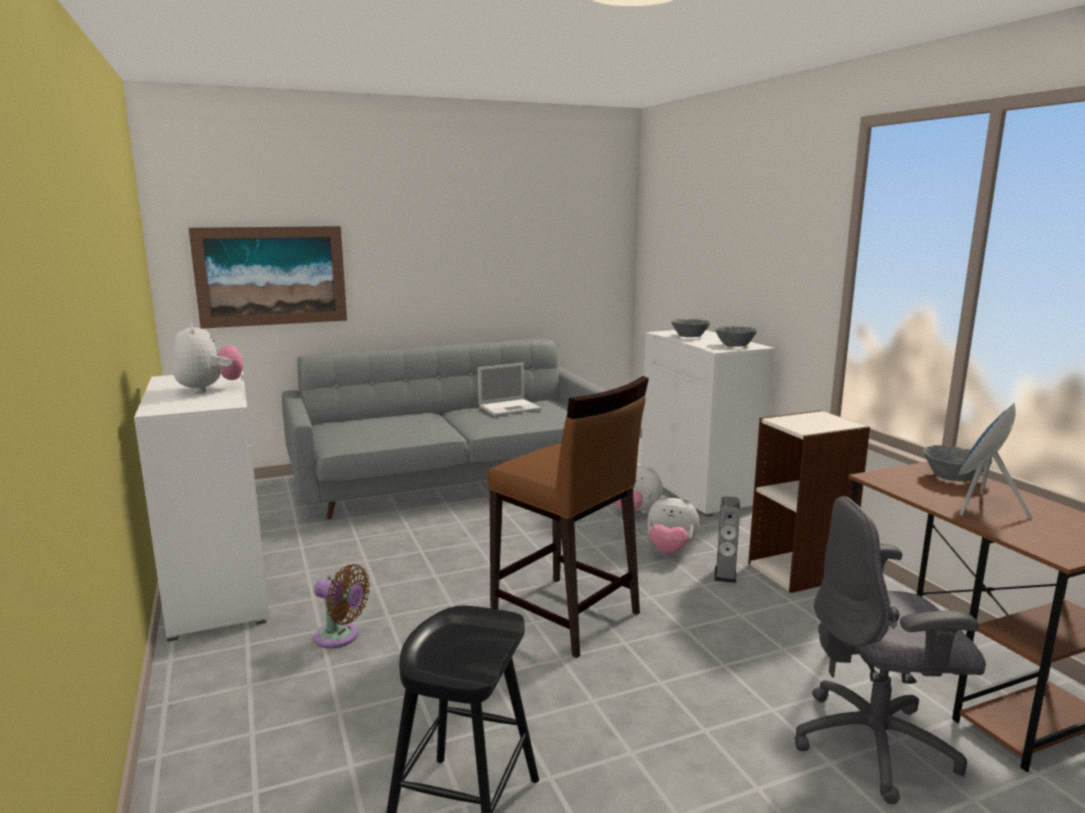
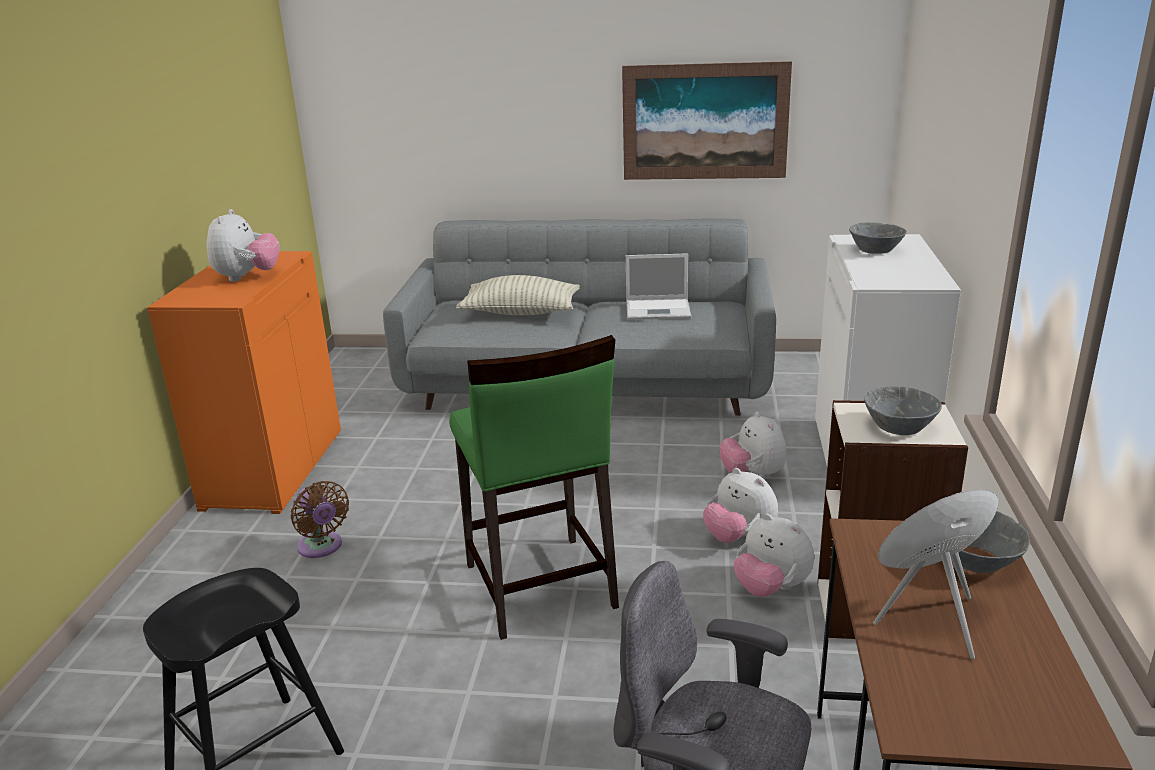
camera: 30 degrees right, 10 degrees up
white cabinet [134,370,269,642] -> orange cabinet [147,251,341,514]
picture [189,226,347,329] -> picture moved to [622,61,792,180]
brown stool [488,376,649,658] -> green stool [449,335,619,640]
grey bowl [715,326,757,346] -> grey bowl moved to [864,386,942,435]
speaker [715,496,740,583] -> plush toy [734,514,815,597]
none -> pillow [456,275,580,315]

